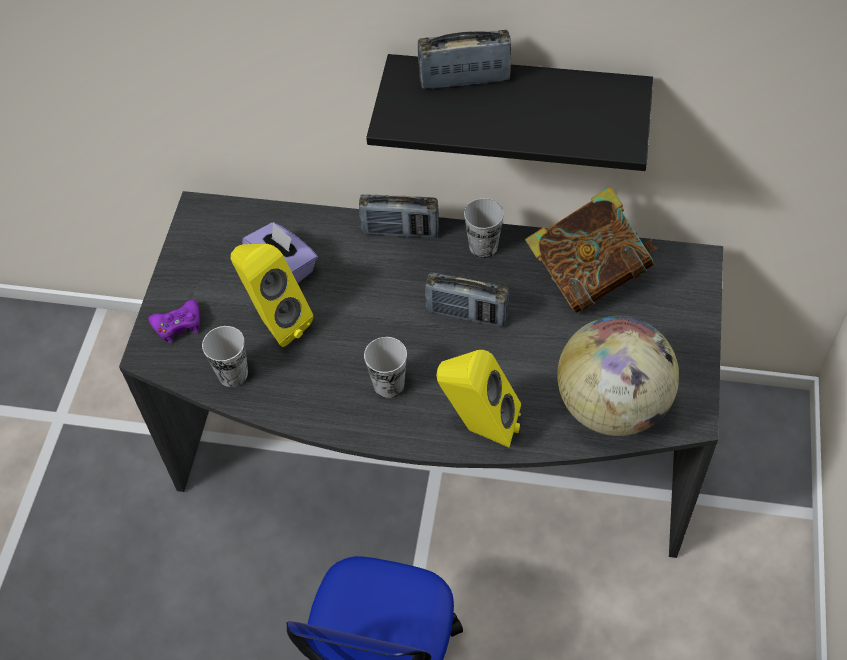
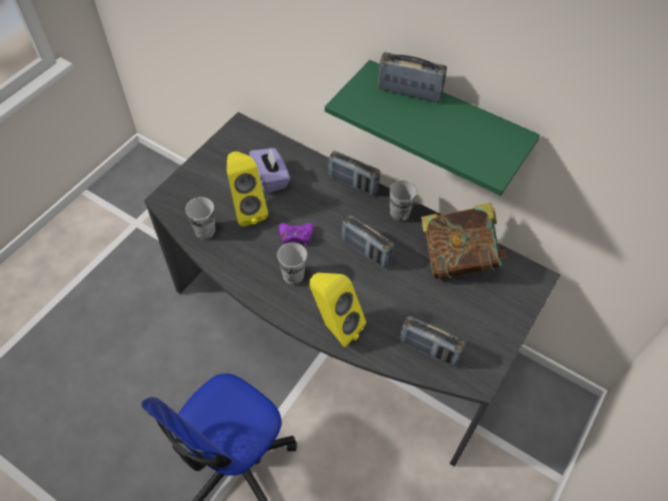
camera: 20 degrees right, 0 degrees up
purple game controller [148,300,200,343] -> purple game controller moved to [279,223,314,246]
black shelf [366,54,653,171] -> green shelf [325,60,540,196]
globe [557,316,679,436] -> radio [399,316,465,367]

